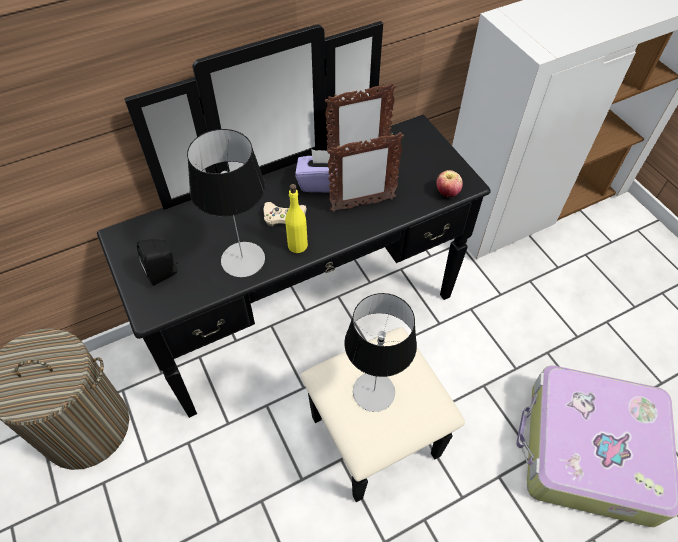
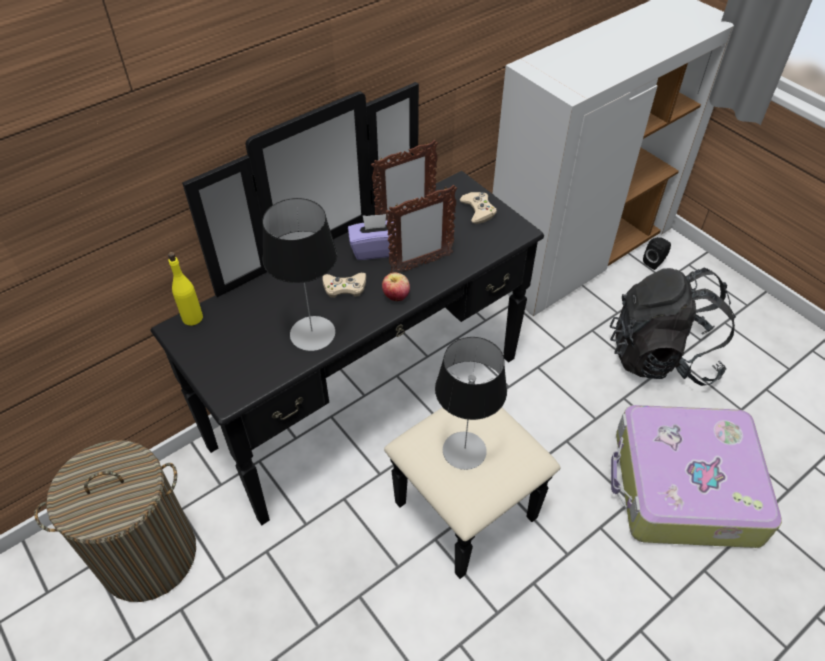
camera: 10 degrees left, 5 degrees down
black speaker [137,239,178,286] -> black speaker moved to [643,237,671,270]
yellow bottle [285,184,308,253] -> yellow bottle moved to [168,252,203,326]
apple [437,170,463,197] -> apple moved to [382,273,410,301]
none -> beige game controller [460,192,497,224]
none -> black backpack [610,268,736,386]

